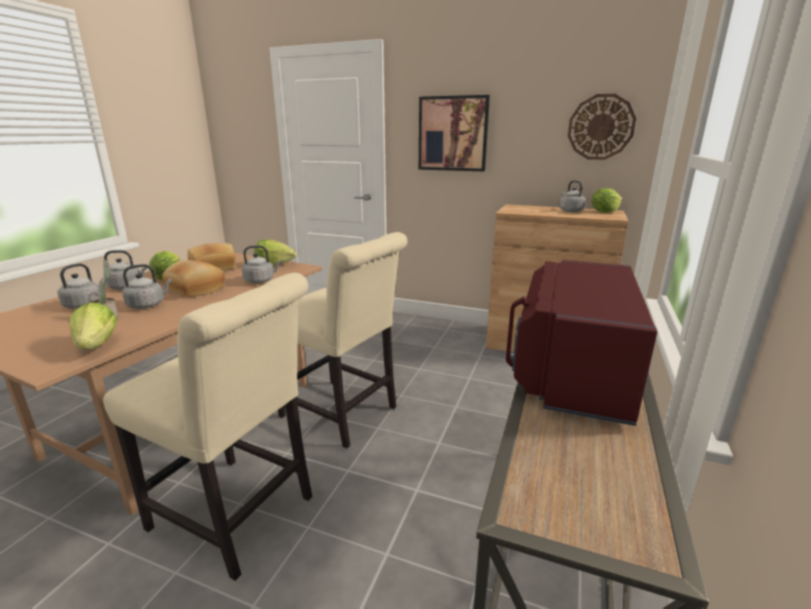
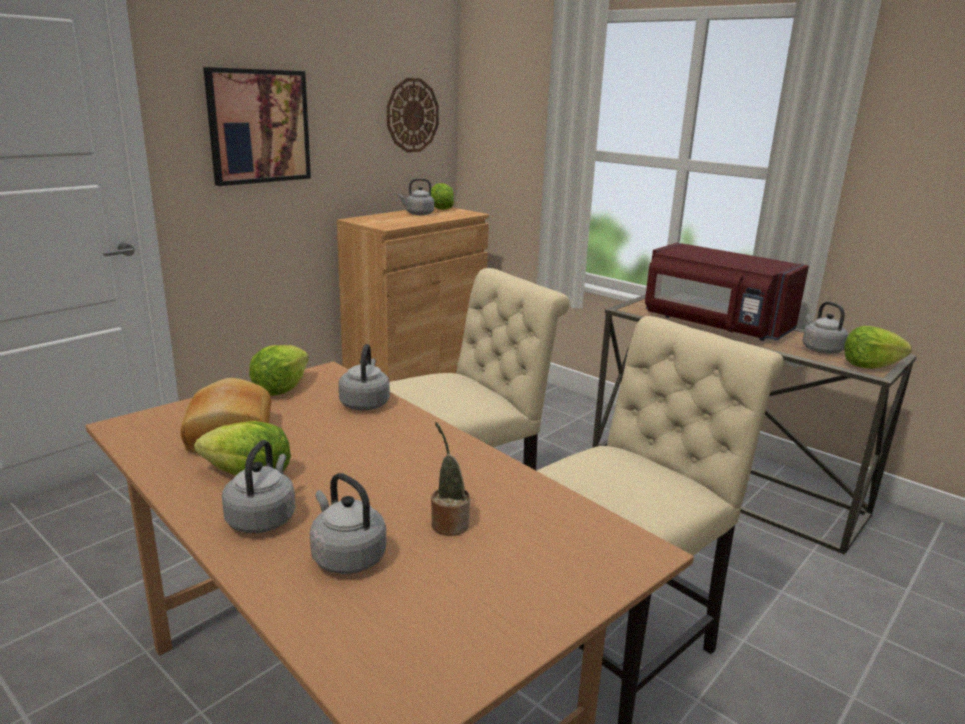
camera: 70 degrees left, 0 degrees up
lettuce [70,303,117,350] -> lettuce moved to [844,326,912,369]
grey kettle [122,264,172,309] -> grey kettle moved to [803,301,848,354]
bread [162,260,225,297] -> none

